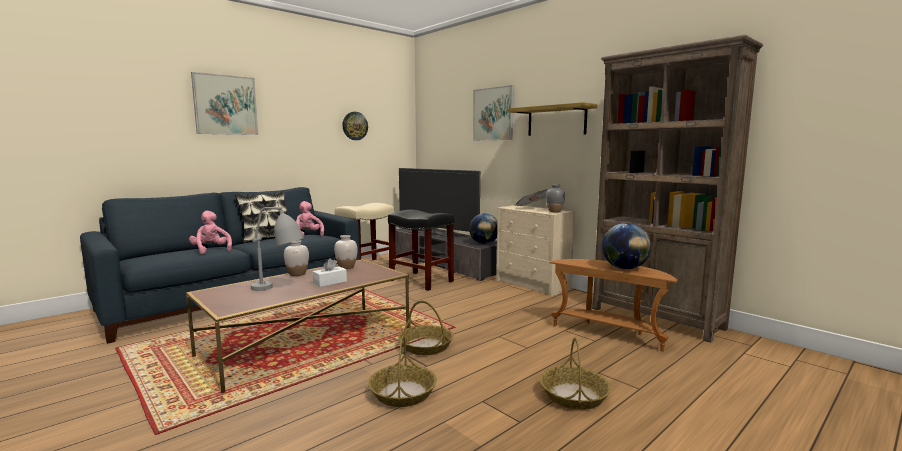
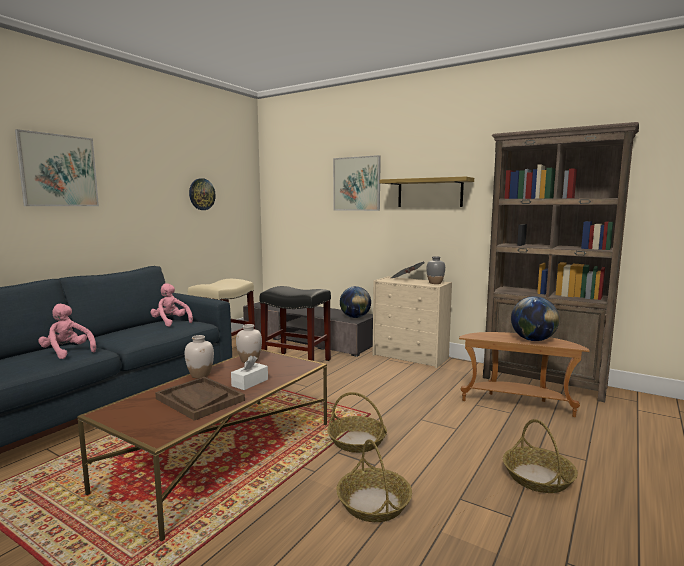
camera: 15 degrees left, 0 degrees up
pillow [235,190,287,243] -> none
grey table lamp [251,207,304,291] -> brown tray [155,377,245,421]
television [399,168,480,239] -> none

